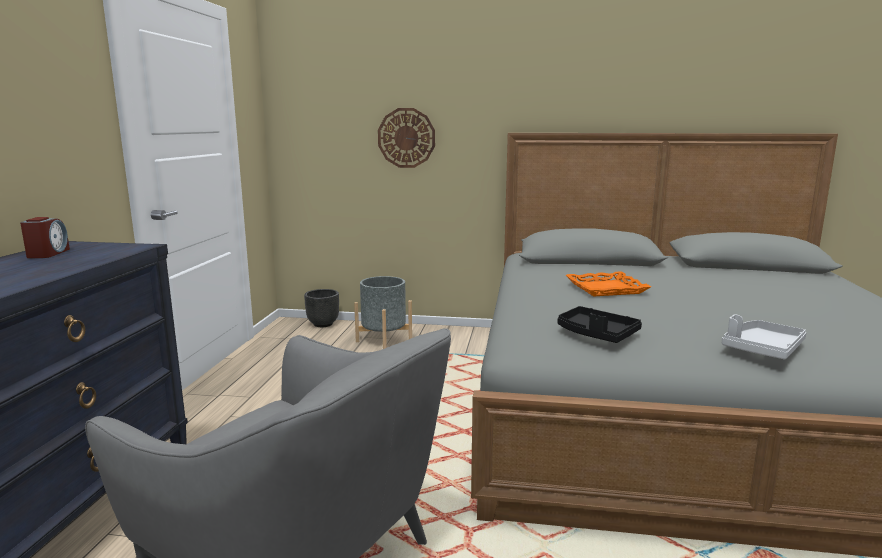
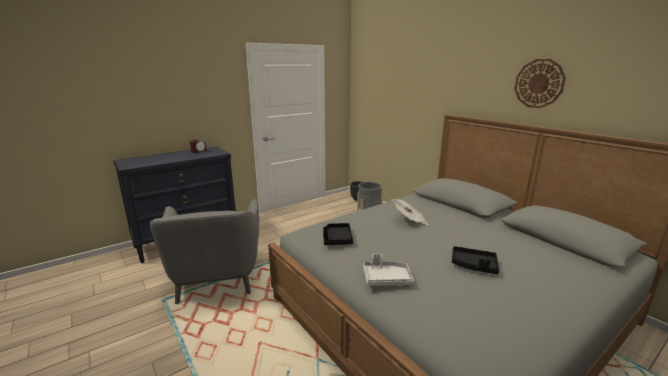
camera: 45 degrees right, 5 degrees up
wall clock [378,108,435,168] -> wall clock moved to [514,59,566,108]
orange tray [566,271,651,296] -> newspaper [391,199,429,225]
none -> black tray [452,246,499,274]

